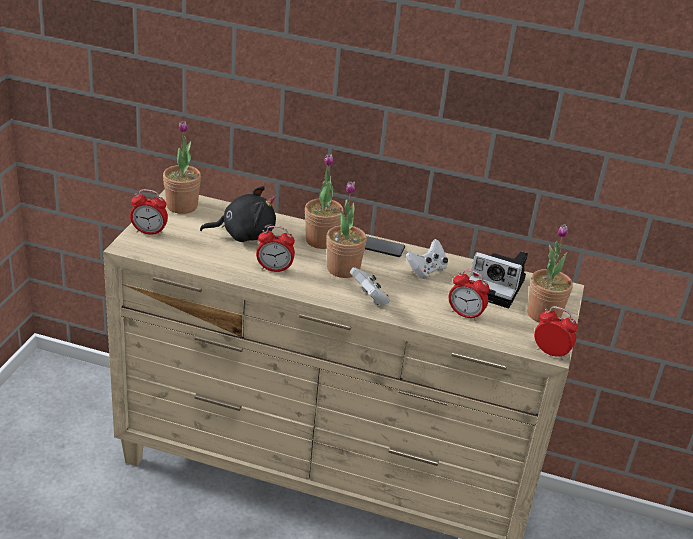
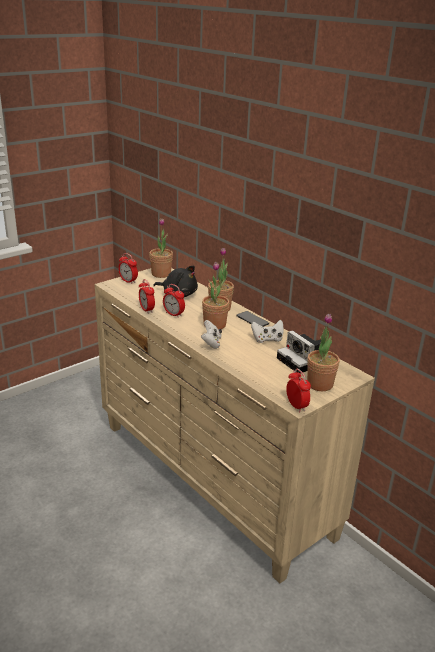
camera: 35 degrees right, 5 degrees down
alarm clock [449,270,489,321] -> alarm clock moved to [139,279,155,313]

